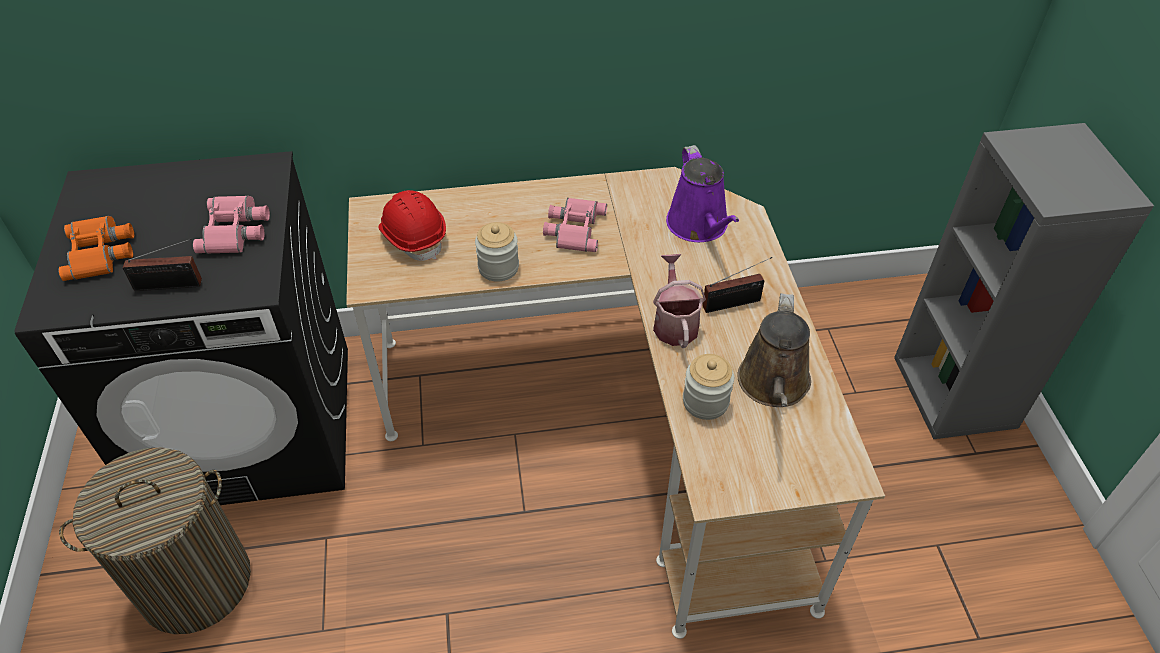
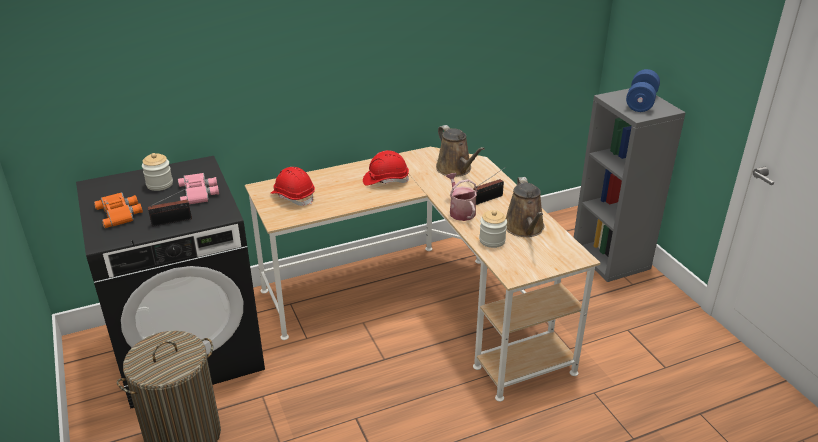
camera: 15 degrees left, 15 degrees down
jar [475,222,519,282] -> jar moved to [142,153,173,191]
pink binoculars [543,198,607,252] -> red hard hat [363,150,409,186]
purple watering can [666,145,739,242] -> brown watering can [436,125,485,177]
none -> blue dumbbell [626,69,660,112]

